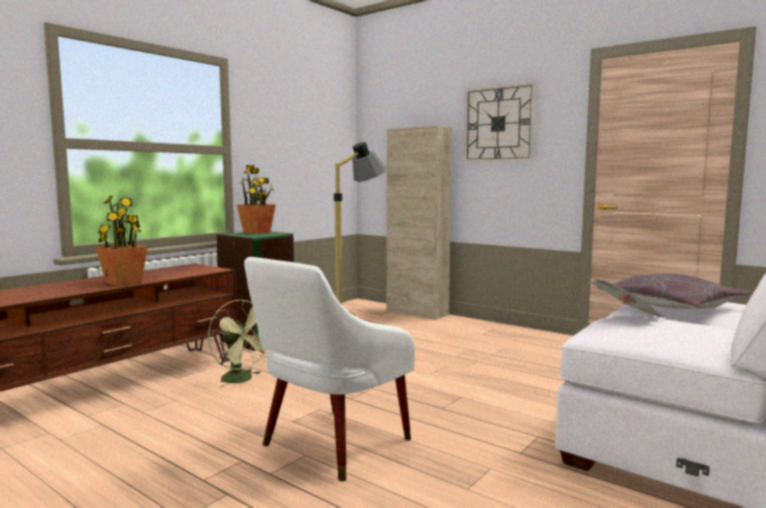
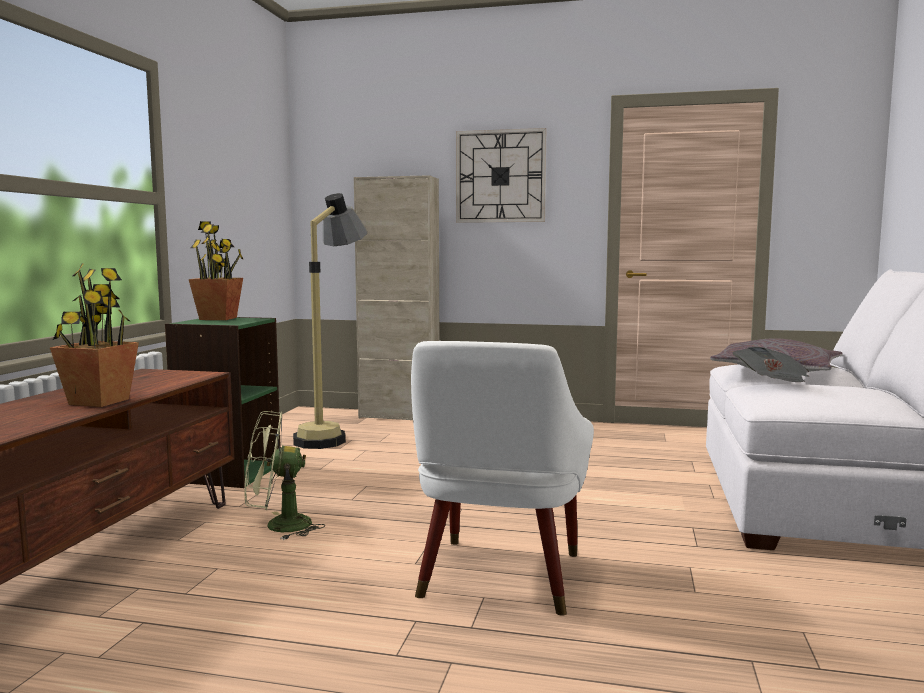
camera: 25 degrees left, 0 degrees up
green fan [208,300,267,388] -> green fan turned 150 degrees clockwise [244,411,325,540]

